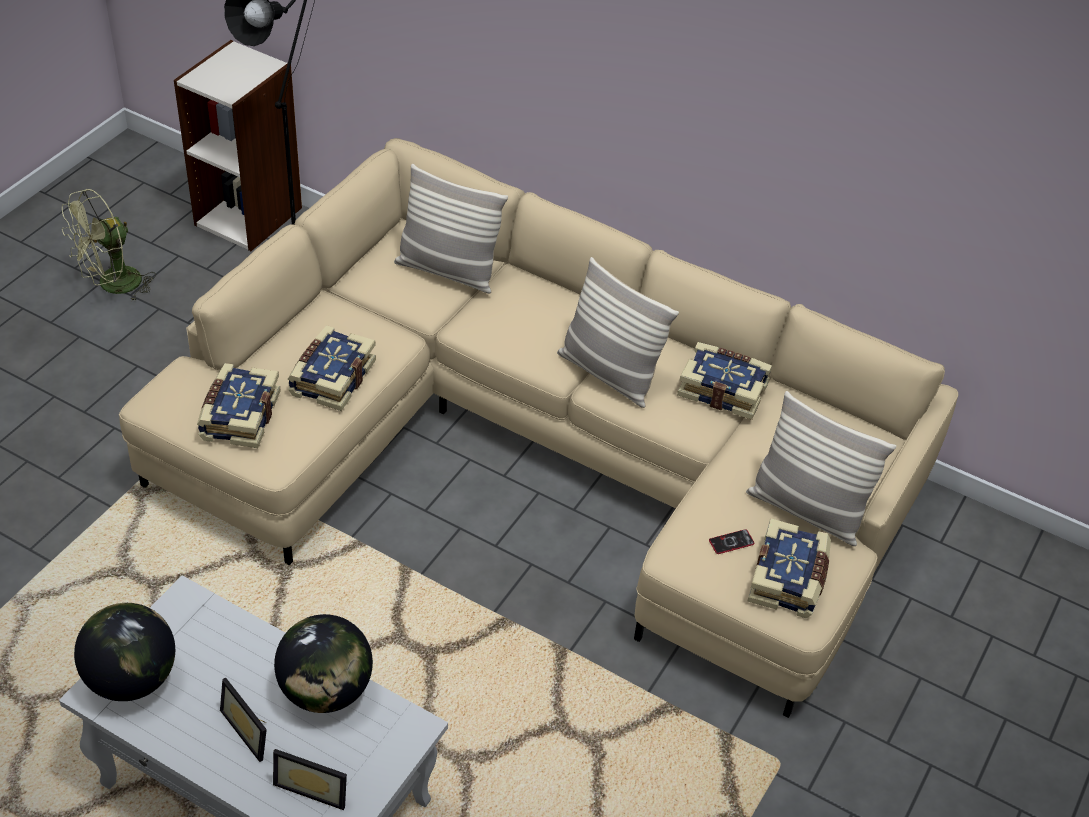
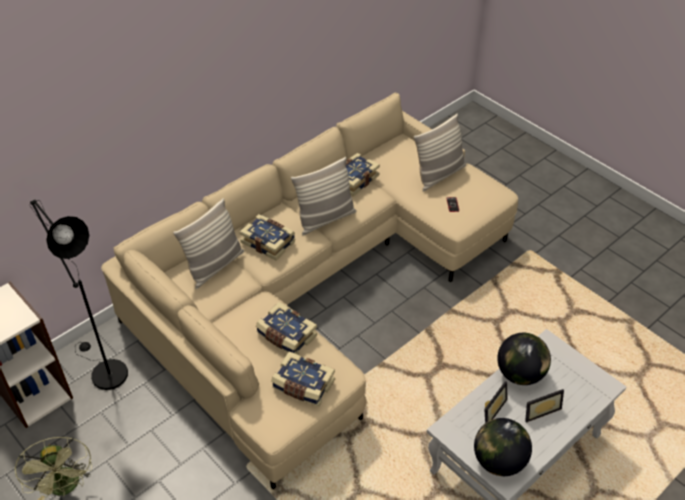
camera: 70 degrees left, 0 degrees up
picture frame [273,749,347,810] -> picture frame moved to [484,381,508,423]
book [747,518,831,618] -> book moved to [239,214,295,261]

